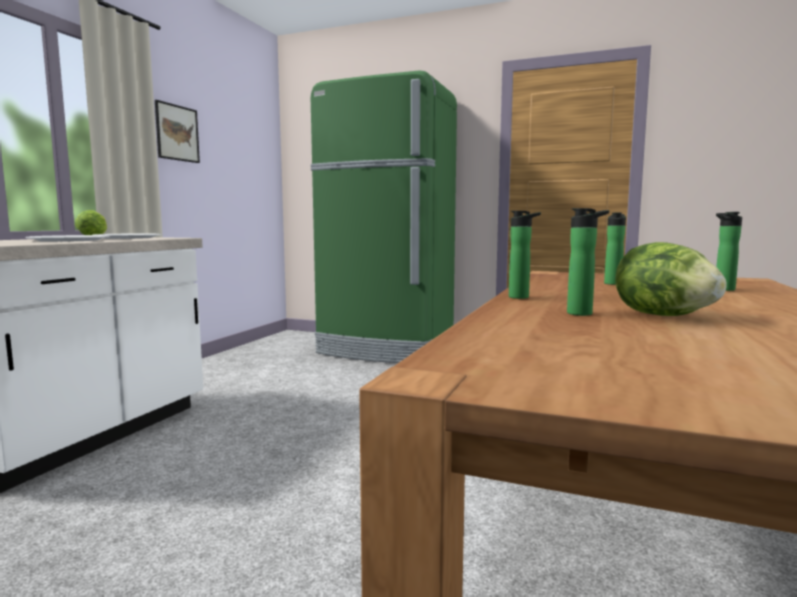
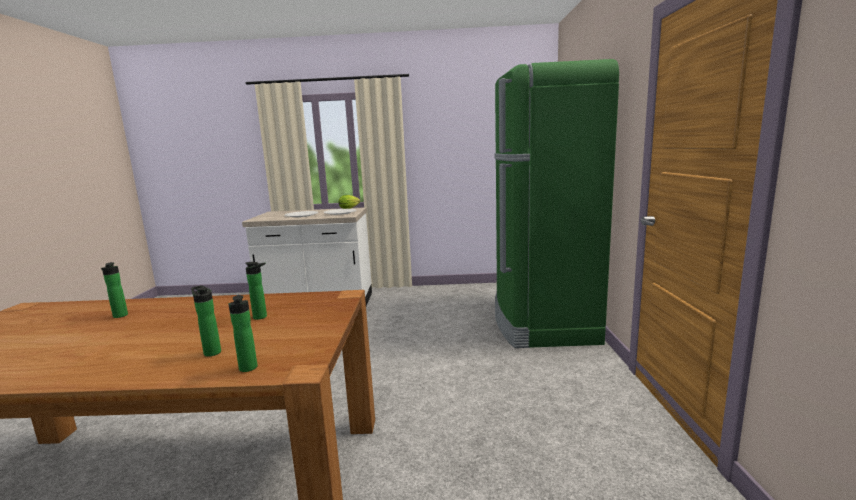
camera: 70 degrees right, 5 degrees up
picture [155,100,200,163] -> none
bottle [509,211,541,299] -> bottle moved to [229,295,257,372]
lettuce [615,242,727,316] -> none

